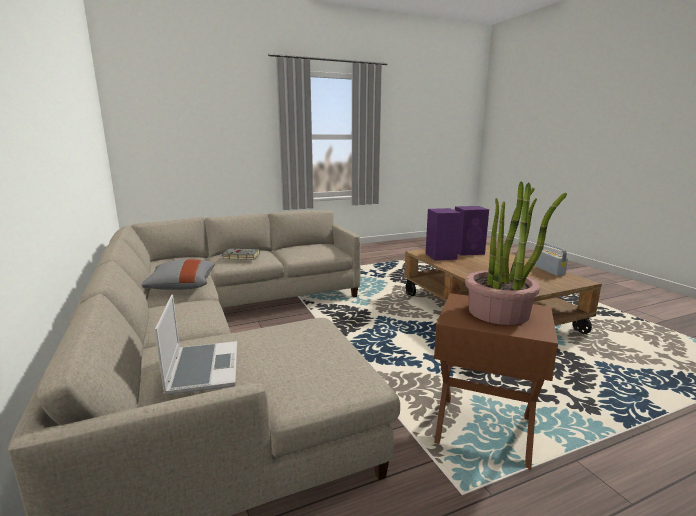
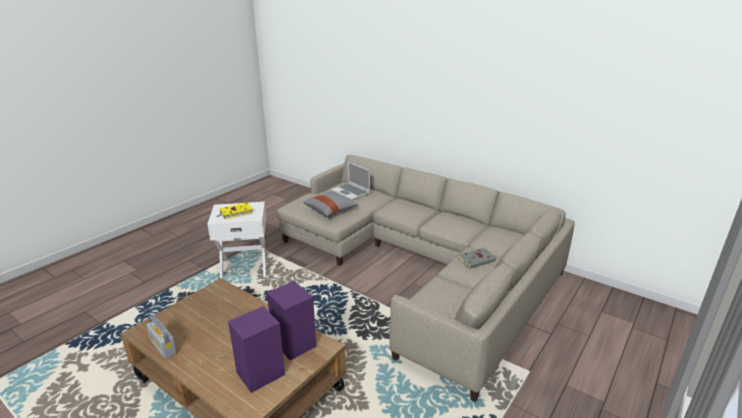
camera: 150 degrees right, 10 degrees up
grey pillow [141,259,215,290] -> grey pillow moved to [304,192,359,217]
brown side table [434,293,558,470] -> white side table [207,202,268,279]
potted plant [465,181,567,325] -> yellow book [216,202,253,219]

